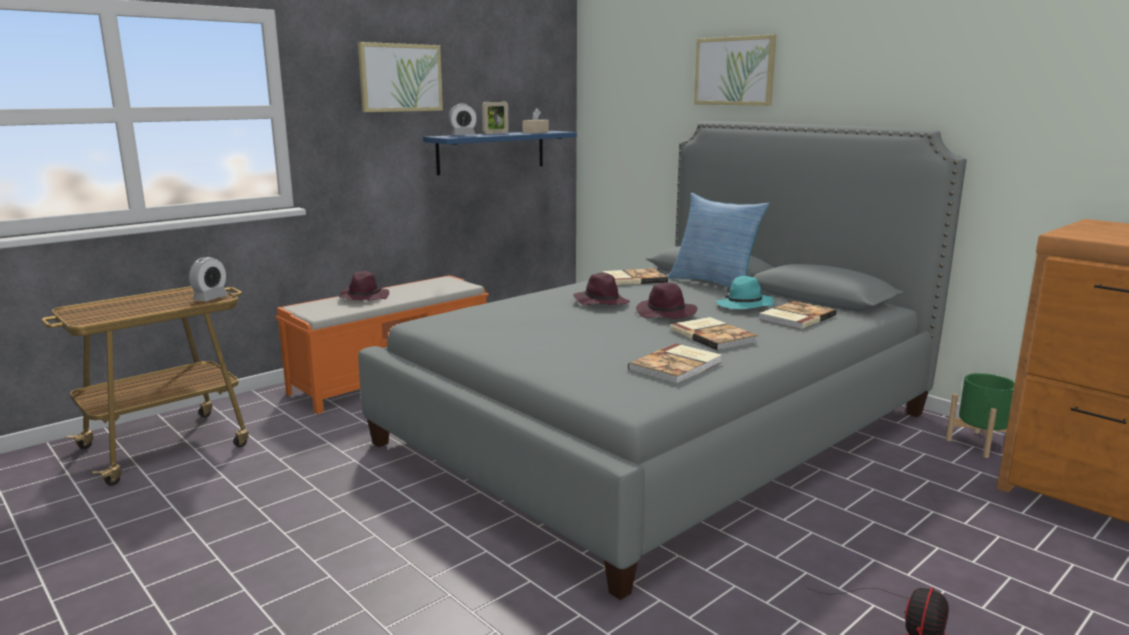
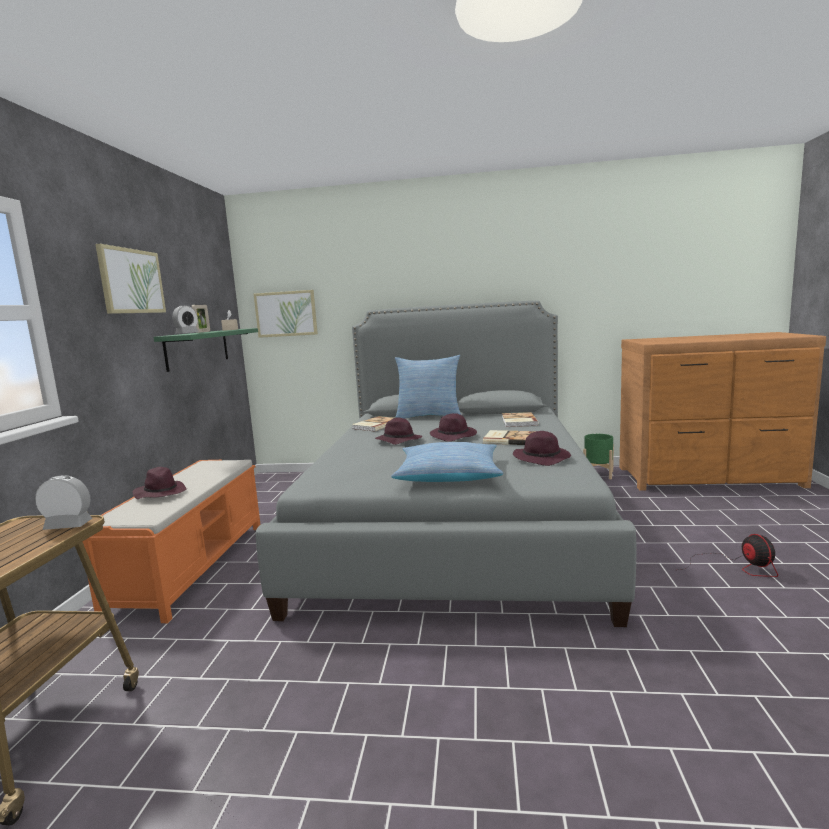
camera: 40 degrees left, 5 degrees down
alarm clock [189,257,228,301] -> alarm clock turned 75 degrees counterclockwise [35,475,92,530]
blue shelf [423,131,577,175] -> green shelf [154,328,258,372]
book [628,343,722,384] -> purple hat [513,431,571,466]
picture [694,34,776,106] -> picture moved to [254,290,318,338]
turquoise hat [716,276,774,309] -> none
none -> pillow [392,442,503,482]

